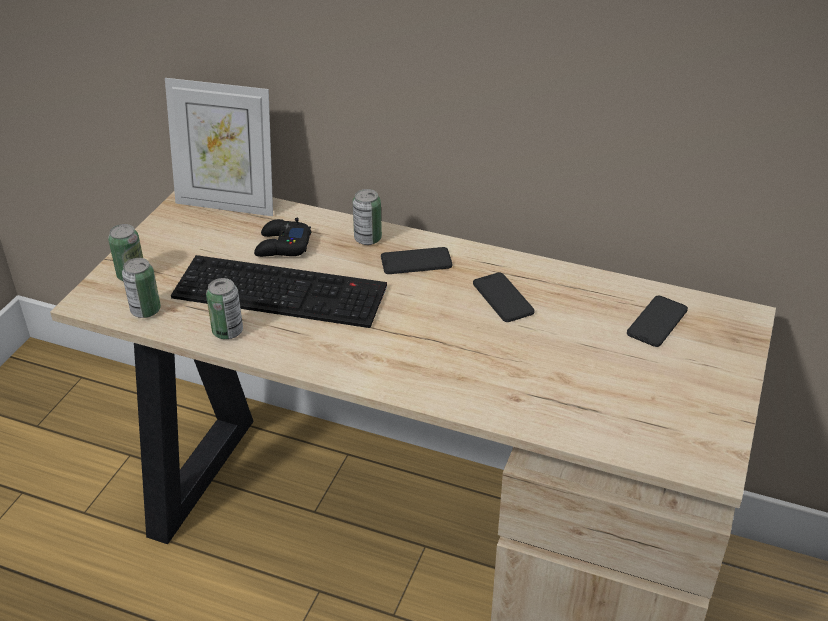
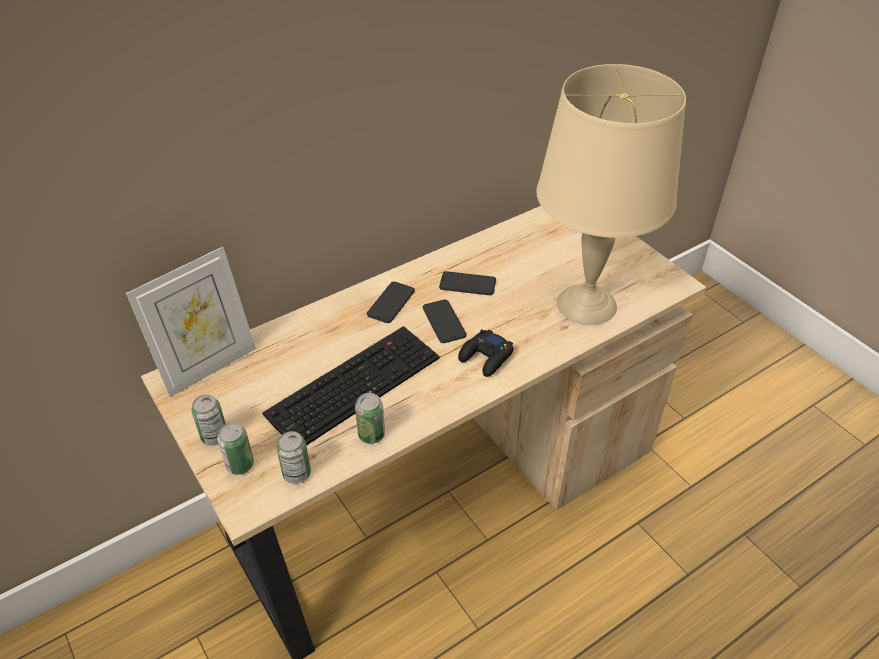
camera: 55 degrees left, 5 degrees up
black game controller [254,218,311,257] -> black game controller moved to [458,329,514,377]
can [353,189,382,245] -> can moved to [191,394,226,446]
phone [627,296,688,347] -> phone moved to [423,300,466,343]
none -> beige table lamp [536,64,686,325]

